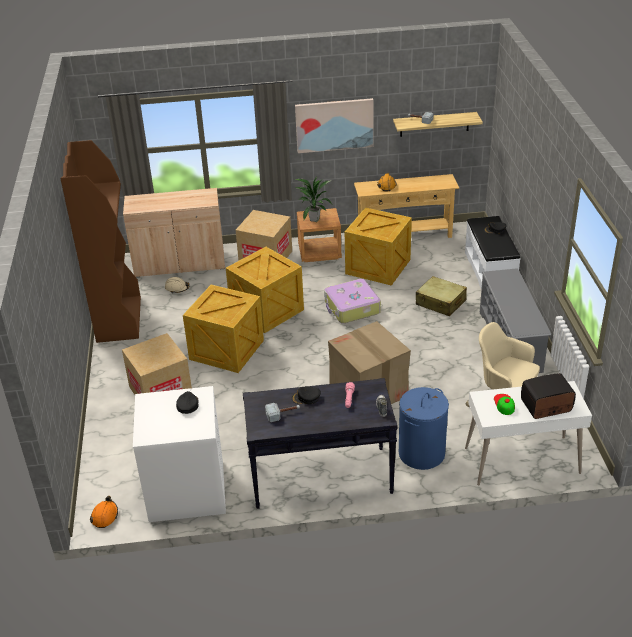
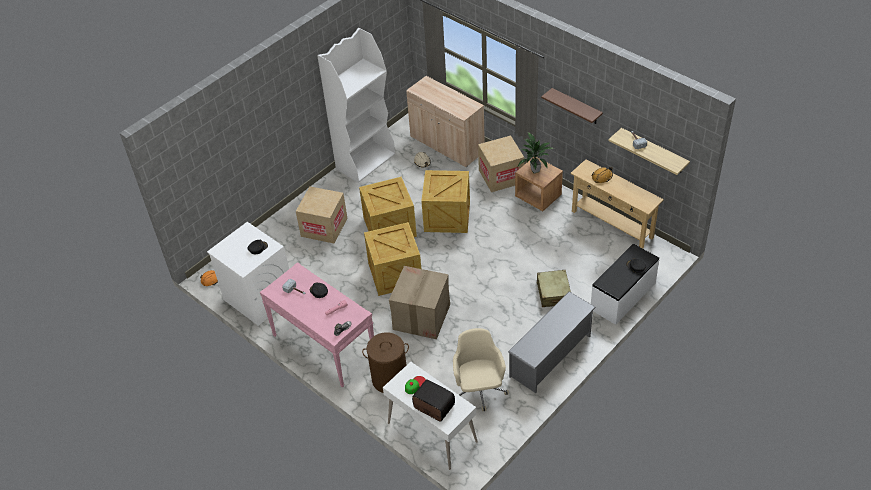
camera: 50 degrees right, 10 degrees up
brown bookcase [60,140,141,343] -> white bookcase [317,28,395,183]
black console table [243,378,398,509] -> pink console table [260,262,374,388]
picture [295,98,374,153] -> brown shelf [541,88,603,124]
suitcase [324,279,381,323] -> none
crate [345,207,412,286] -> crate moved to [364,222,421,296]
blue laundry basket [399,387,449,470] -> brown laundry basket [362,332,409,393]

